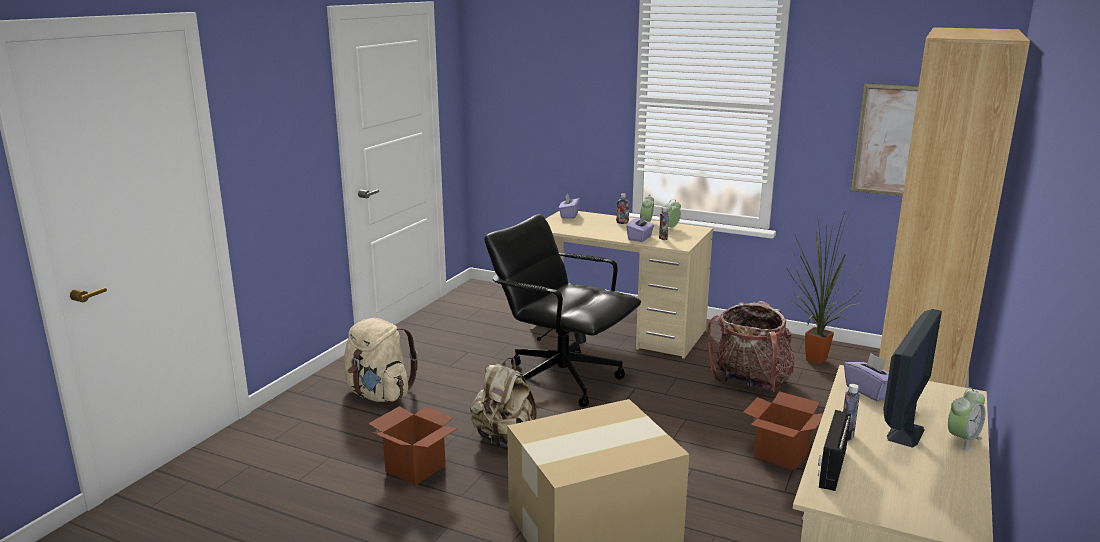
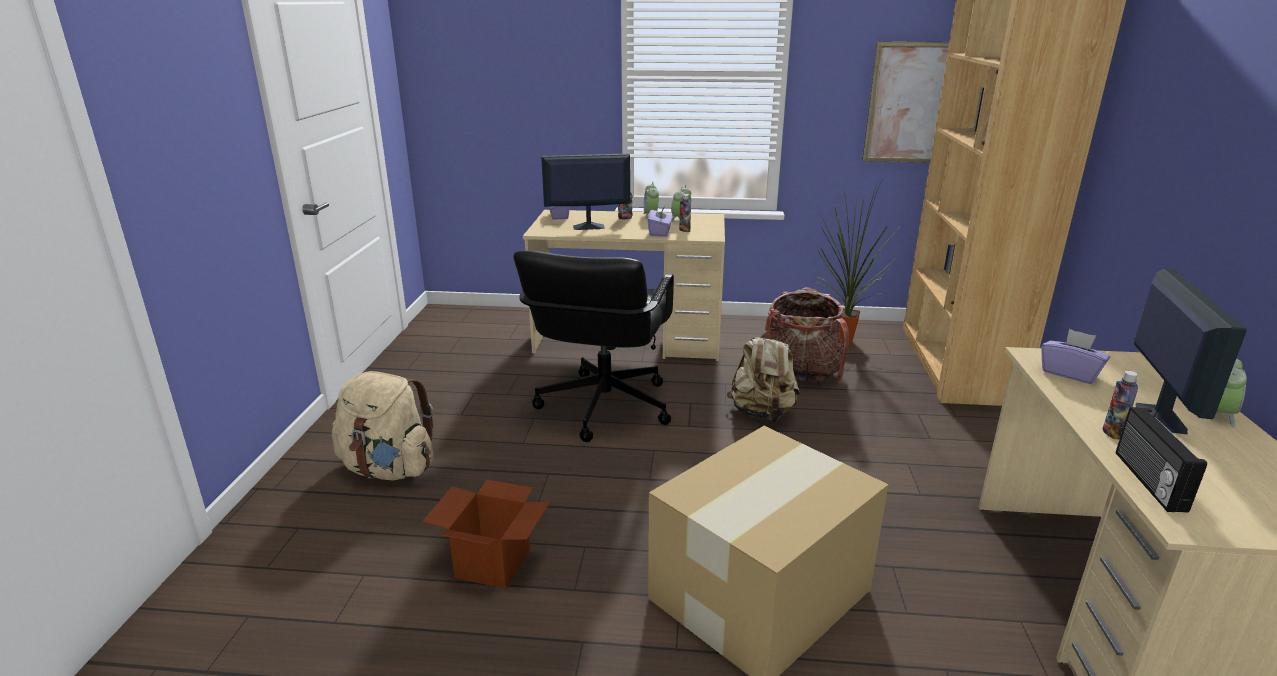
camera: 20 degrees left, 5 degrees up
beige backpack [470,357,537,447] -> beige backpack moved to [727,328,800,422]
black office chair [484,214,641,407] -> black office chair turned 90 degrees counterclockwise [514,250,674,442]
cardboard box [743,391,823,471] -> none
none -> monitor [541,153,630,230]

